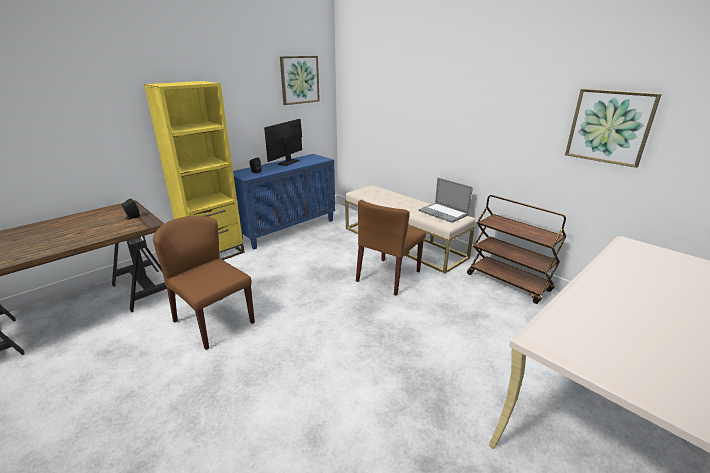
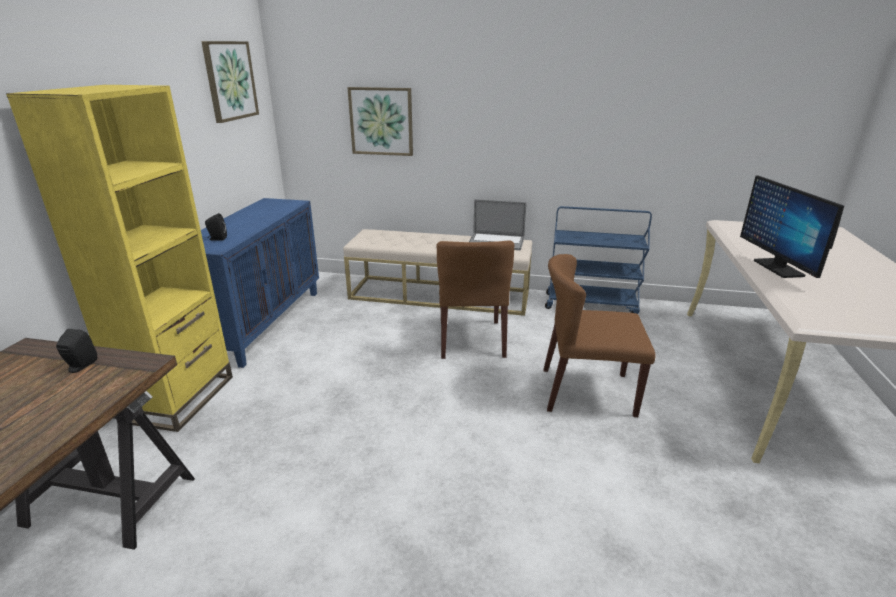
camera: 35 degrees left, 0 degrees up
brown chair [153,216,255,350] -> brown chair moved to [543,254,655,417]
monitor [264,119,302,166] -> monitor moved to [740,175,844,278]
brown cart [467,195,566,304] -> blue cart [545,206,652,314]
picture [565,89,662,168] -> picture moved to [347,87,413,156]

